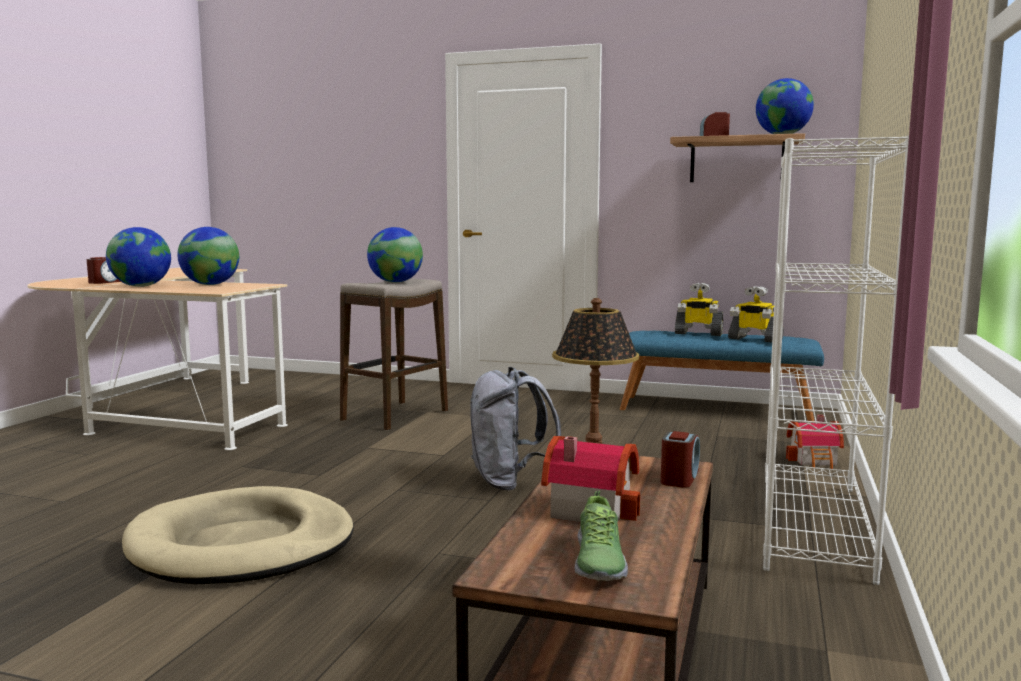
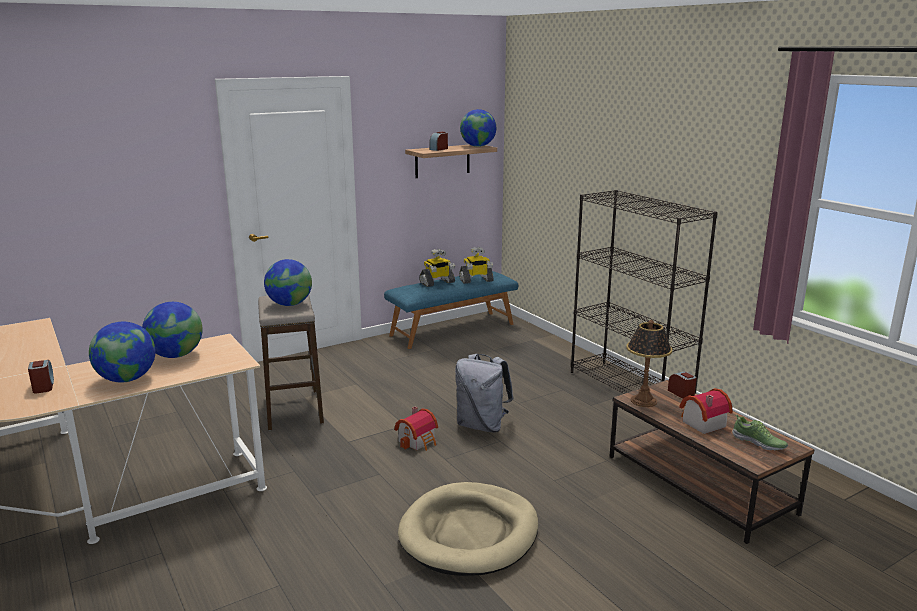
camera: 50 degrees left, 10 degrees up
white bookcase [763,135,909,585] -> black bookcase [571,190,718,394]
toy house [786,415,844,469] -> toy house moved to [394,407,438,451]

